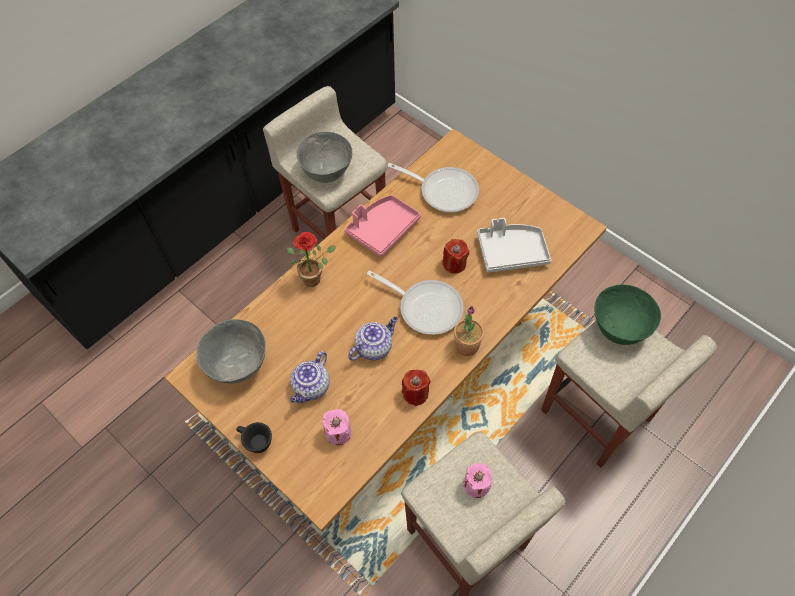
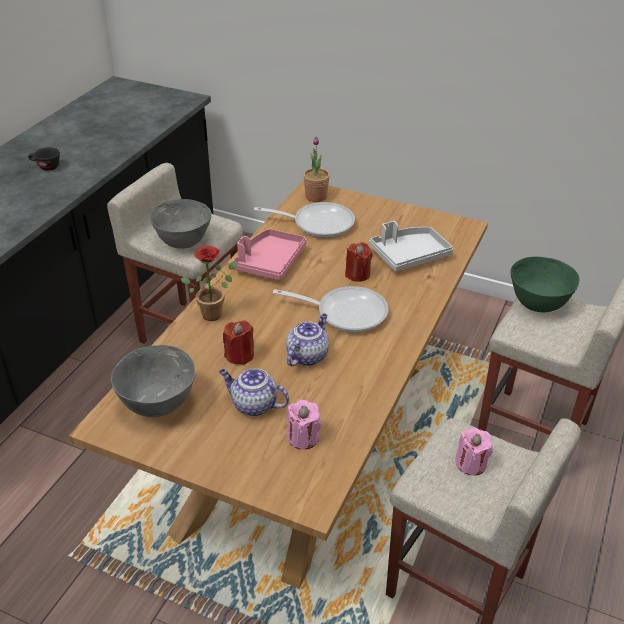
camera: 20 degrees left, 20 degrees down
black cup [236,422,272,453] -> black cup moved to [28,147,60,171]
teapot [290,351,330,403] -> teapot turned 105 degrees clockwise [219,368,289,416]
red candle [402,370,431,406] -> red candle moved to [223,320,254,365]
potted plant [454,306,484,356] -> potted plant moved to [303,137,330,202]

